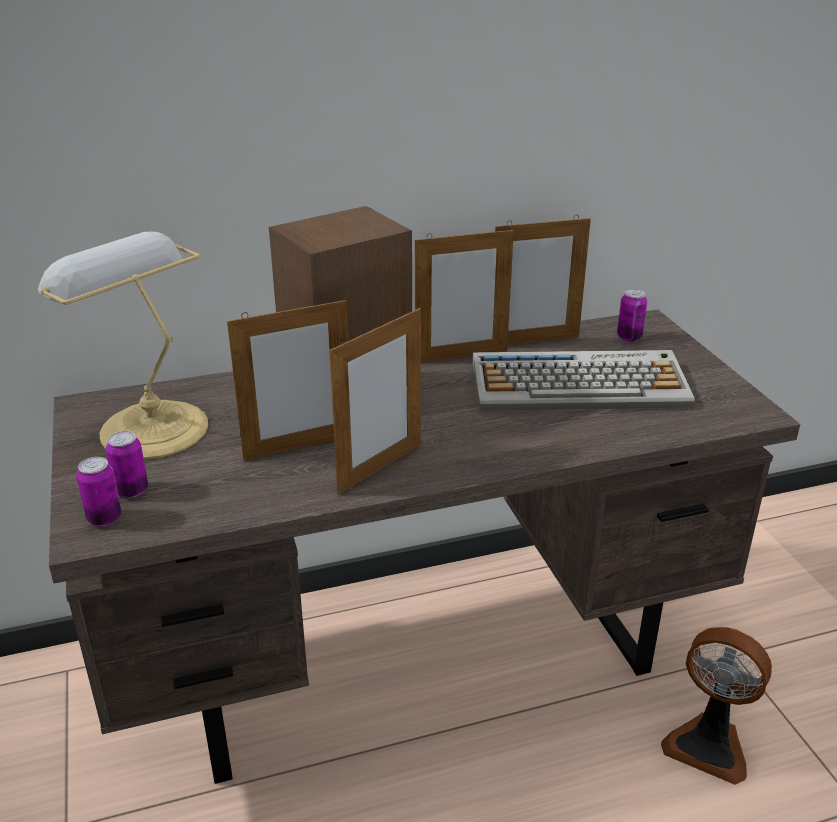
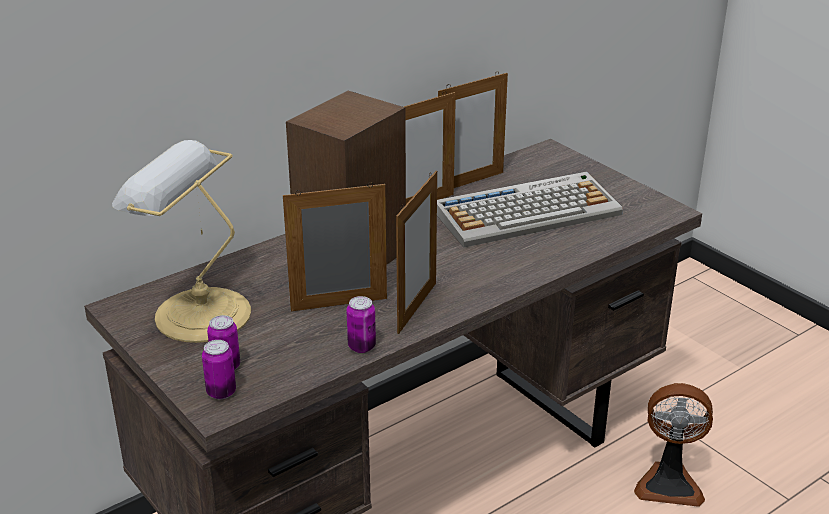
camera: 20 degrees left, 0 degrees up
picture frame [227,298,348,461] -> picture frame turned 150 degrees counterclockwise [283,182,387,311]
can [617,289,647,342] -> can moved to [346,296,376,353]

